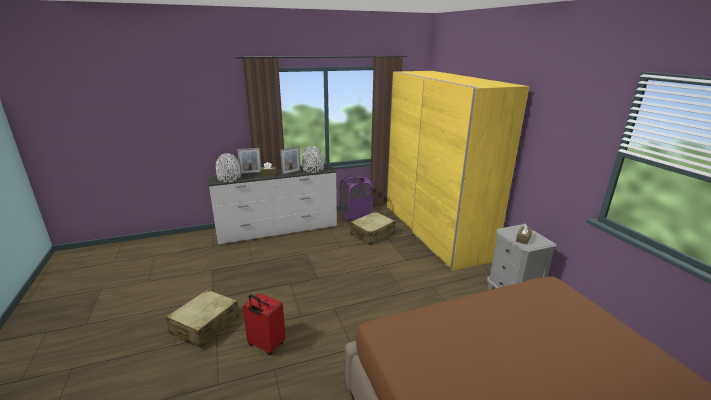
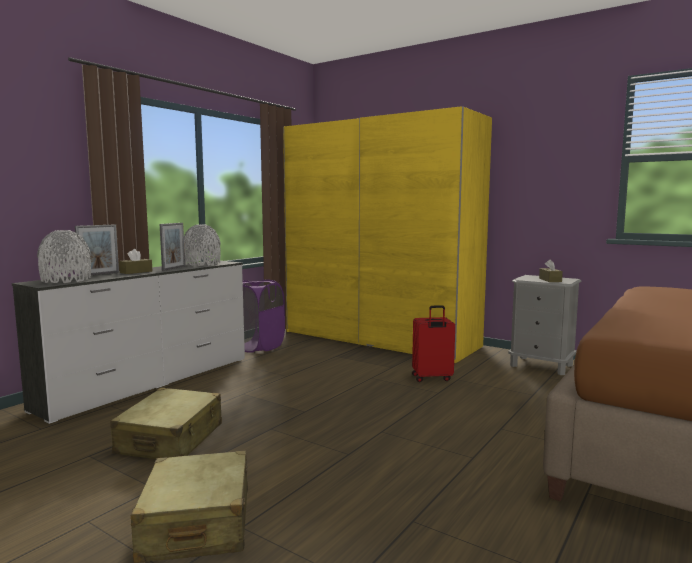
camera: 35 degrees left, 15 degrees down
red suitcase [243,293,286,355] -> red suitcase moved to [412,305,455,382]
beige suitcase [350,211,395,245] -> beige suitcase moved to [110,388,222,459]

